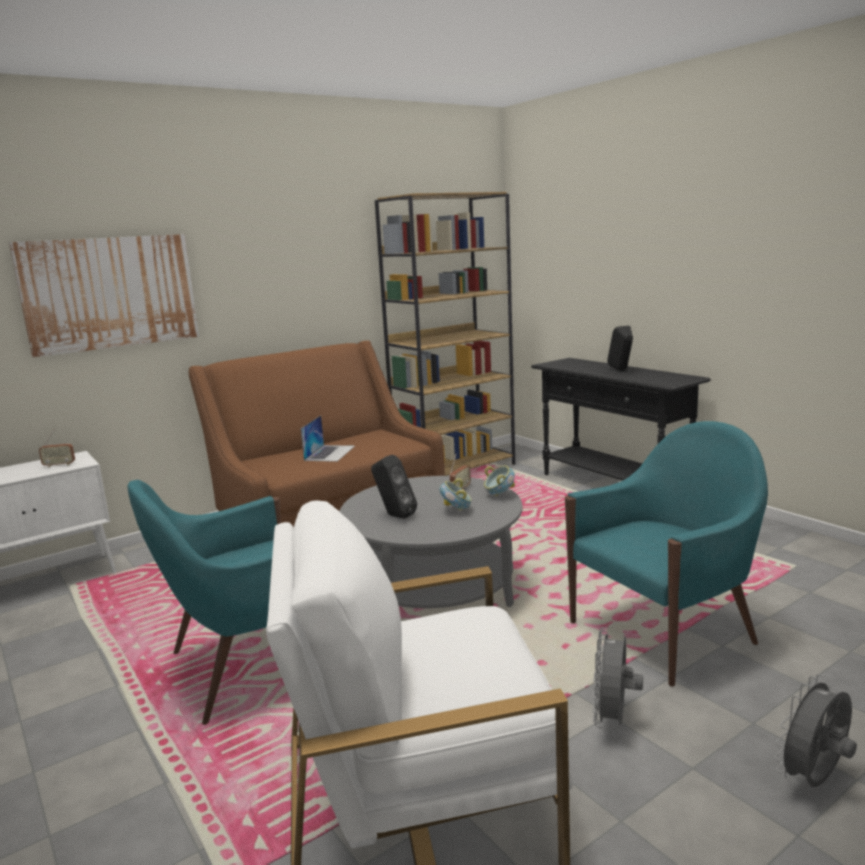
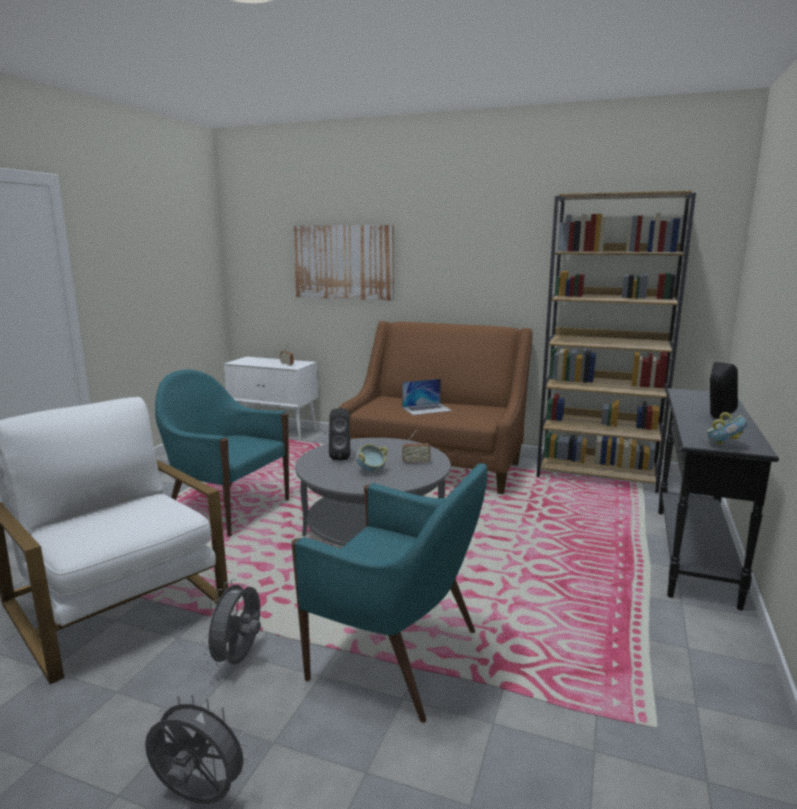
camera: 55 degrees right, 0 degrees up
bowl [484,465,515,496] -> bowl moved to [707,412,747,445]
grey fan [593,627,643,728] -> grey fan turned 60 degrees counterclockwise [201,579,261,667]

